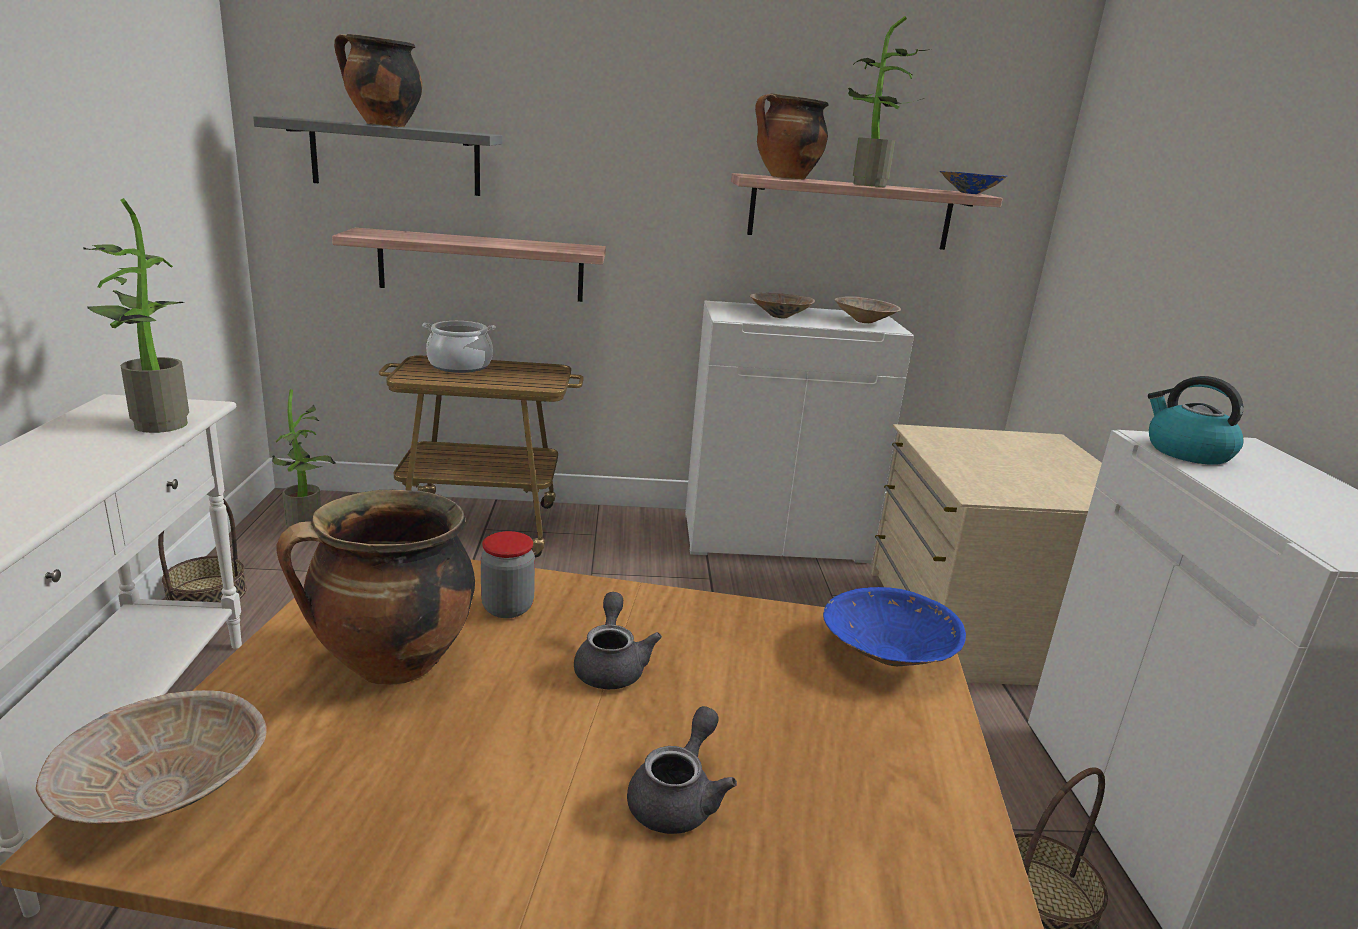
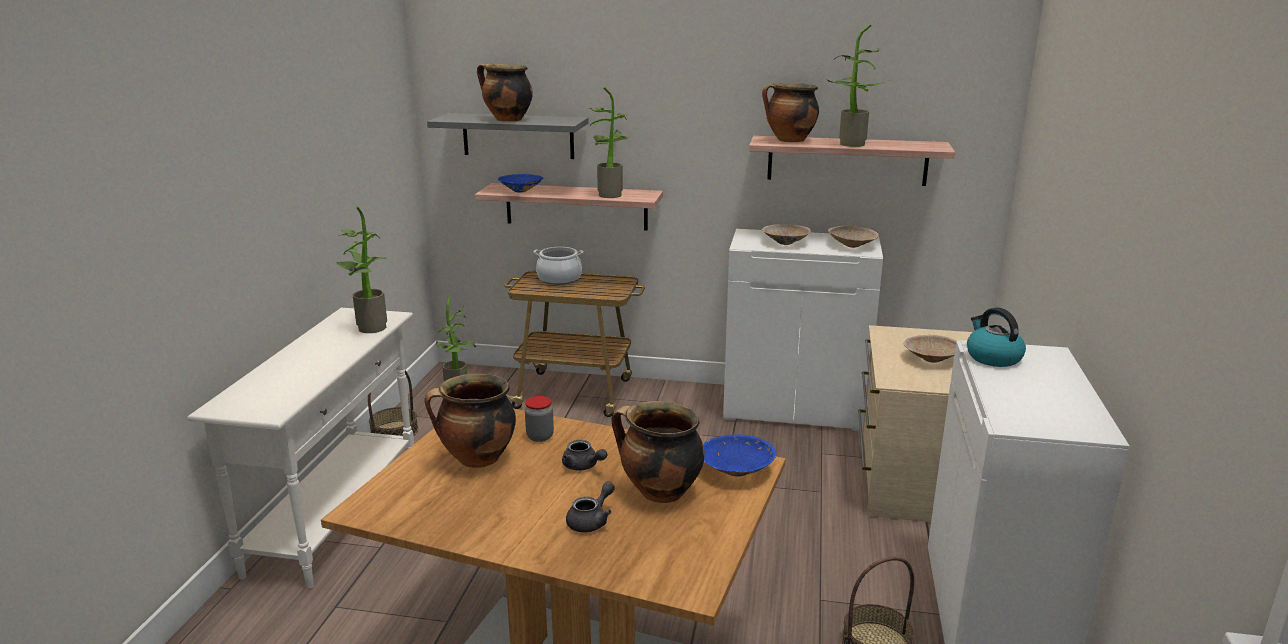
camera: 15 degrees right, 0 degrees up
beige bowl [36,690,267,824] -> beige bowl moved to [904,335,956,363]
grey teapot [574,592,662,690] -> grey teapot turned 120 degrees clockwise [562,440,607,471]
blue bowl [939,171,1007,194] -> blue bowl moved to [498,174,543,193]
none -> potted plant [581,87,629,198]
none -> cooking pot [611,401,705,503]

